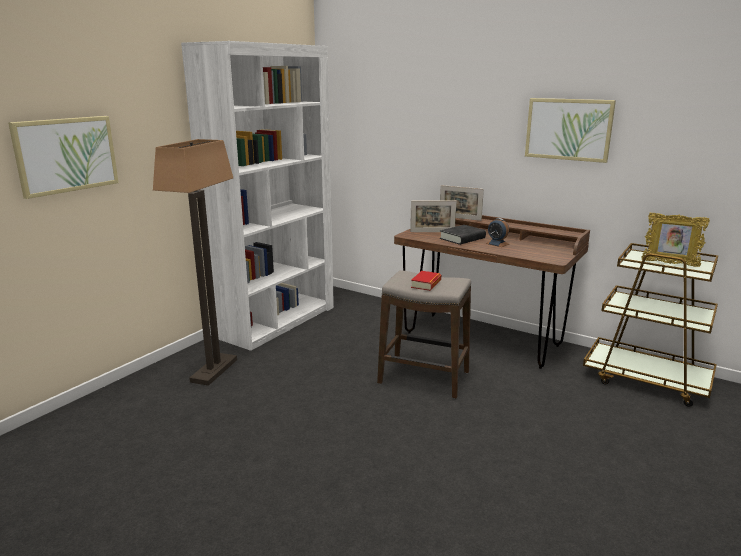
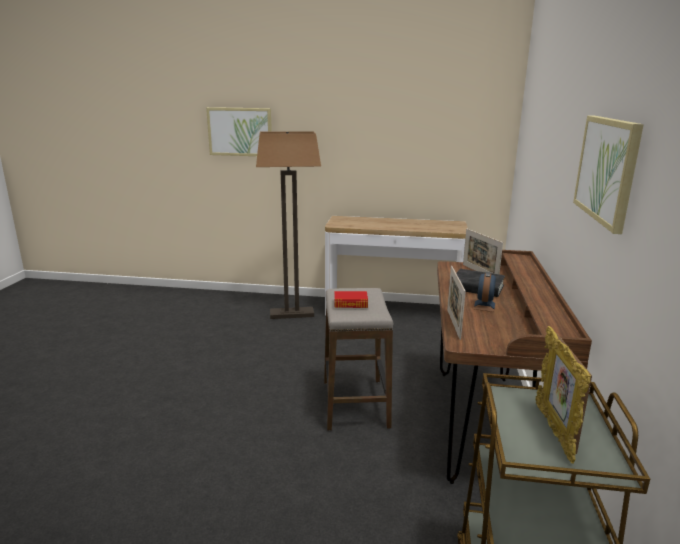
camera: 65 degrees right, 0 degrees up
white bookcase [181,41,334,351] -> console table [325,216,468,316]
picture frame [440,185,484,221] -> picture frame moved to [447,266,466,340]

